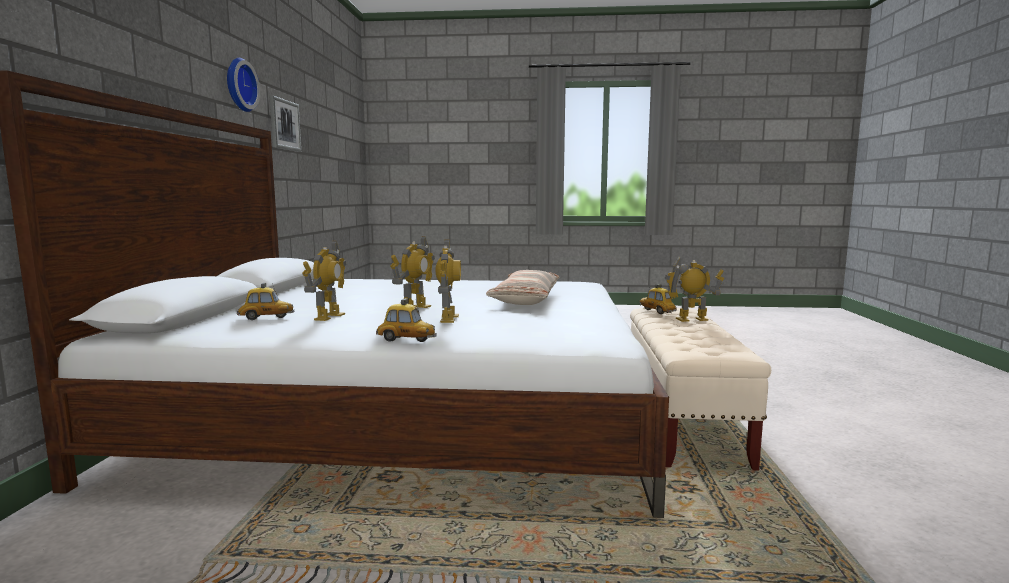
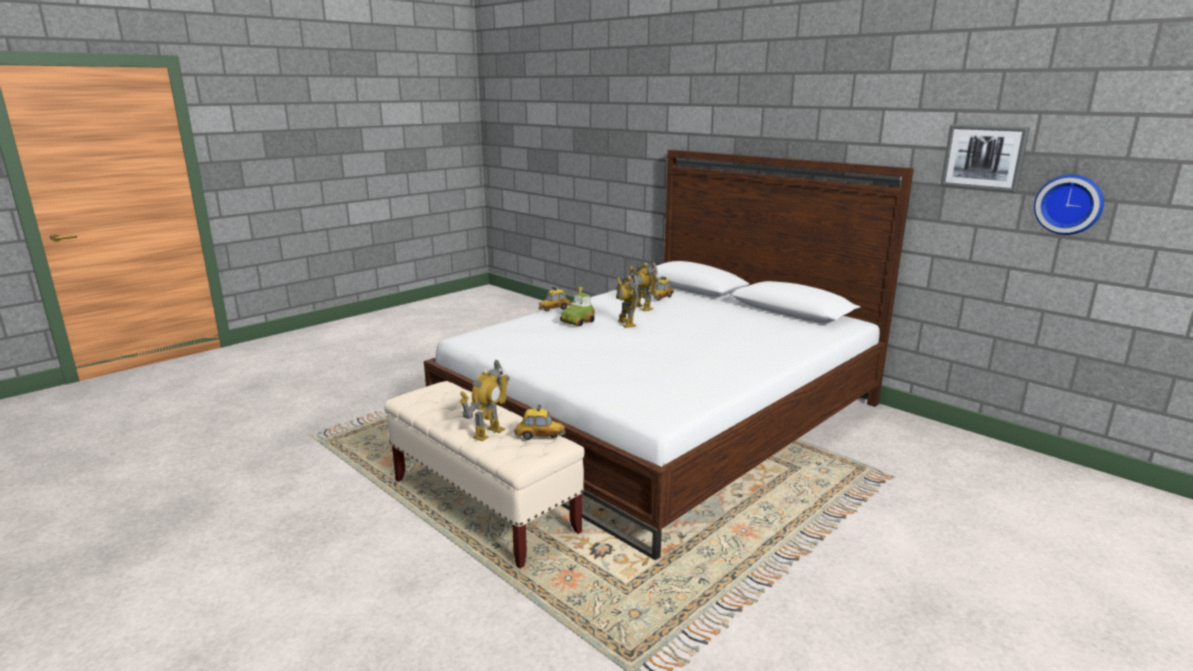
camera: 130 degrees right, 10 degrees up
wall clock [227,58,260,112] -> wall clock moved to [1034,174,1104,235]
toy robot [435,239,461,323] -> toy car [560,286,595,326]
pillow [486,270,559,305] -> none

